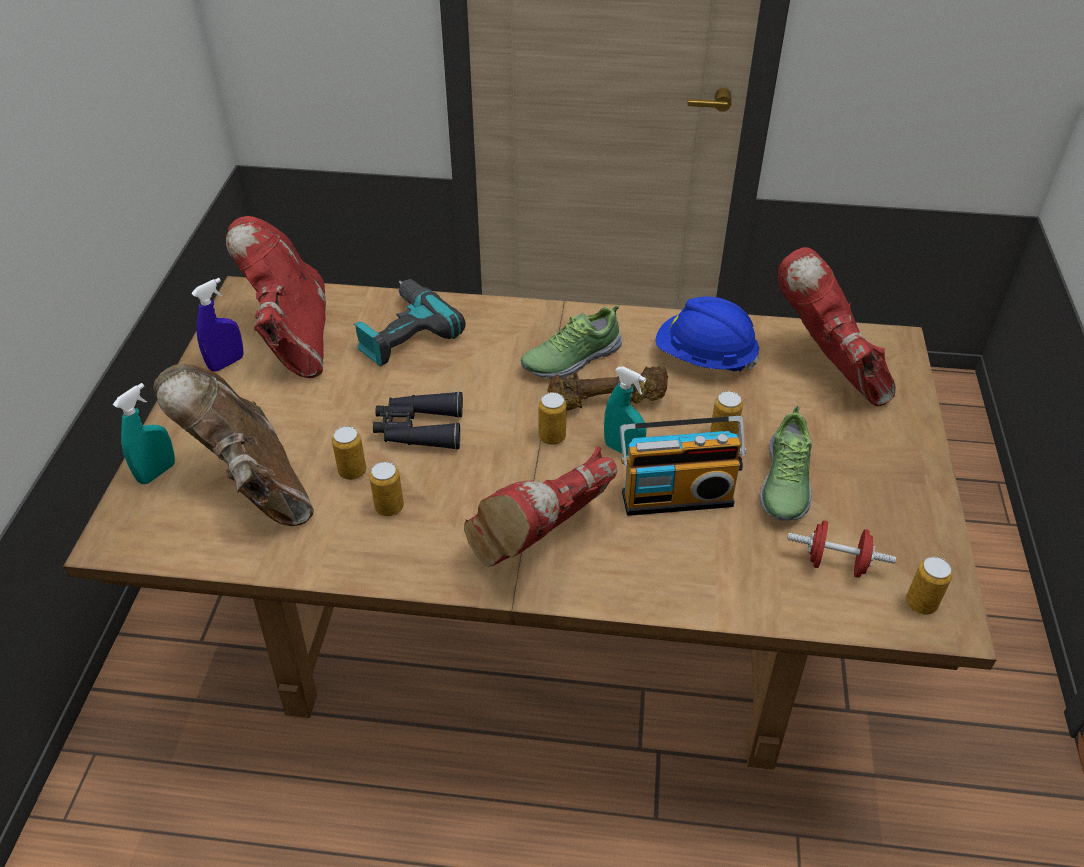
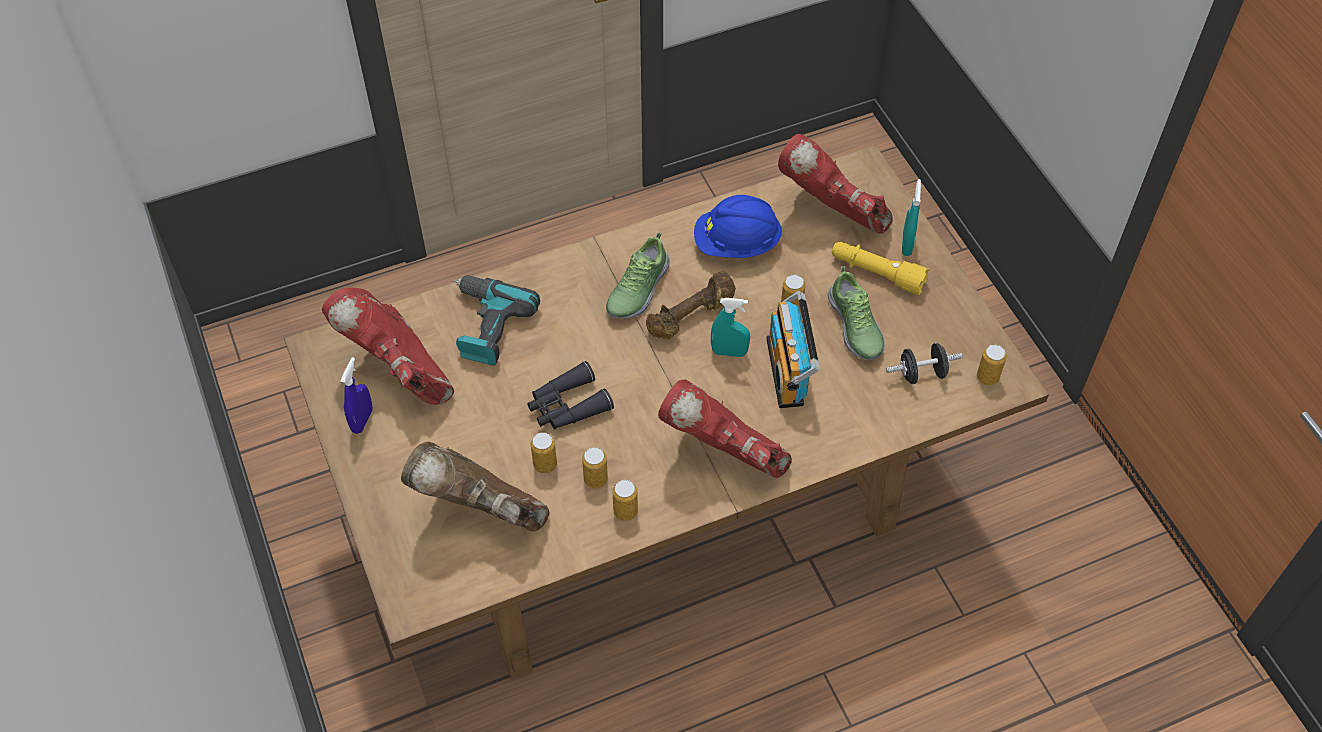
camera: 30 degrees left, 10 degrees up
turquoise spray bottle [113,383,175,484] -> turquoise spray bottle moved to [902,179,921,256]
red boot [464,446,617,567] -> red boot turned 105 degrees clockwise [658,379,792,478]
can [539,392,567,445] -> can moved to [613,480,638,521]
radio [620,416,746,516] -> radio turned 120 degrees clockwise [767,291,820,408]
red dumbbell [787,520,896,578] -> black dumbbell [886,343,963,384]
none -> yellow flashlight [832,242,929,295]

